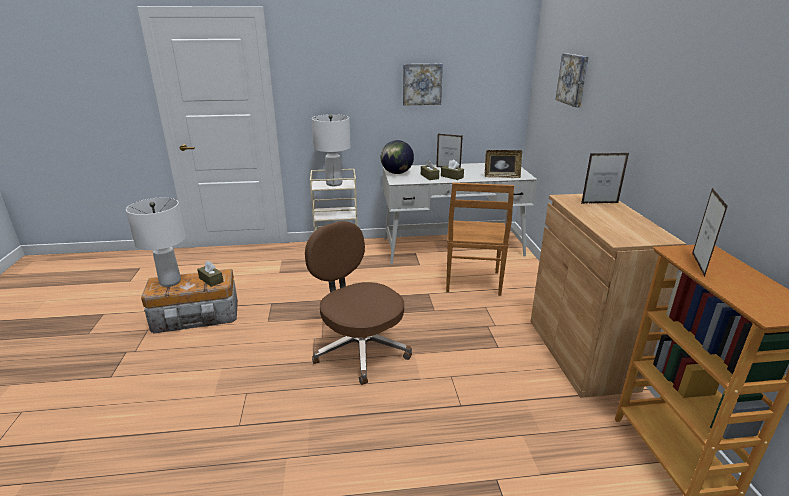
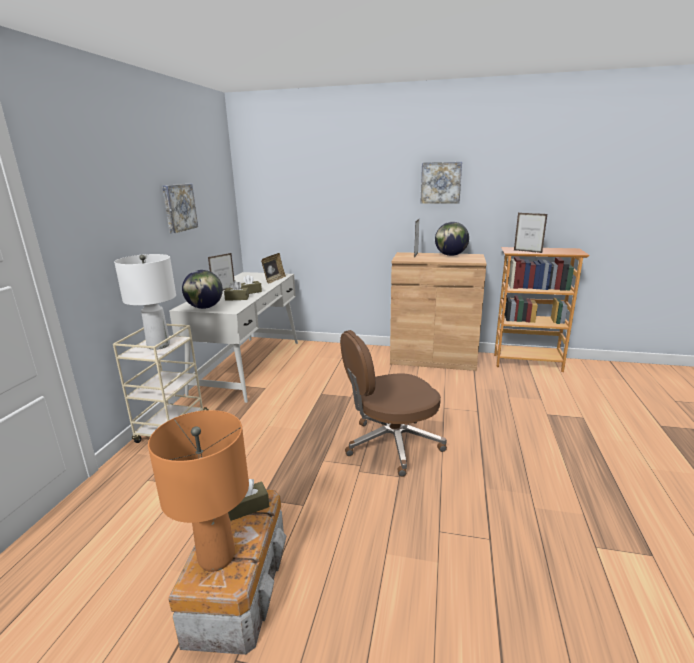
camera: 70 degrees left, 5 degrees down
white table lamp [126,198,186,287] -> orange table lamp [148,410,249,572]
brown chair [446,183,514,296] -> none
picture [556,53,589,107] -> picture moved to [420,162,462,204]
none -> globe [435,222,469,256]

